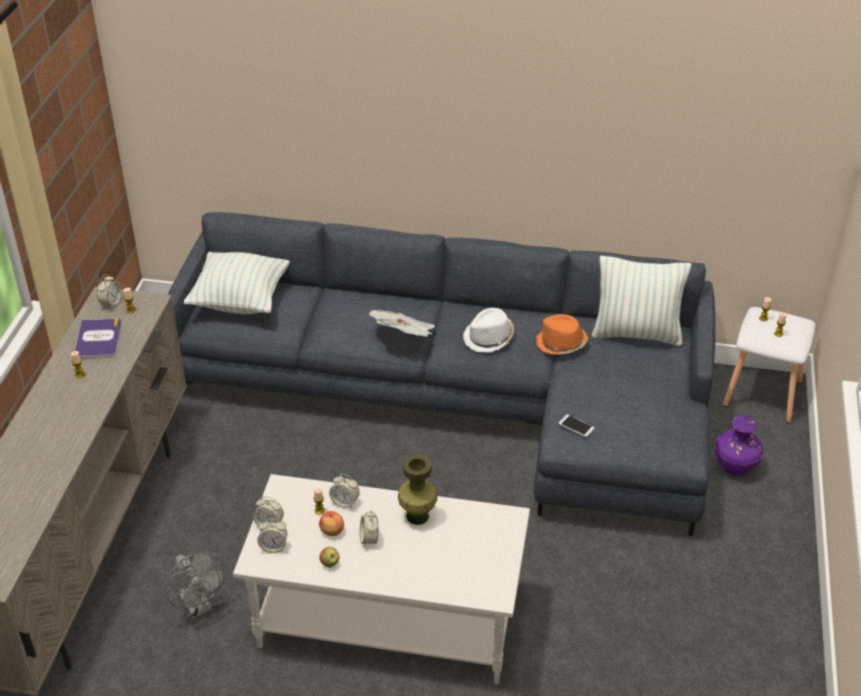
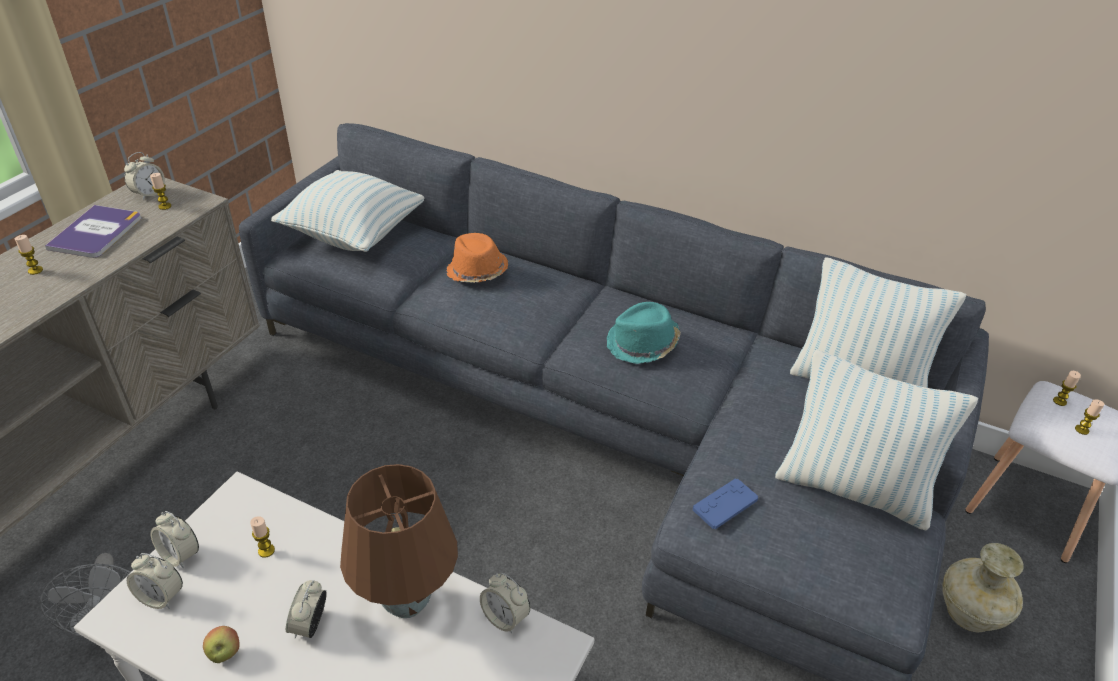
camera: 15 degrees right, 0 degrees up
apple [319,511,344,536] -> none
alarm clock [329,474,360,509] -> alarm clock moved to [480,573,530,633]
newspaper [369,310,435,337] -> none
green vase [398,455,437,525] -> brown table lamp [340,464,458,618]
white hat [463,308,514,353] -> turquoise hat [607,302,681,364]
orange hat [536,314,588,355] -> orange hat moved to [447,233,508,283]
phone [559,415,594,437] -> blue game controller [693,478,758,529]
purple vase [715,415,764,476] -> beige vase [942,543,1024,632]
none -> pillow [775,350,978,530]

